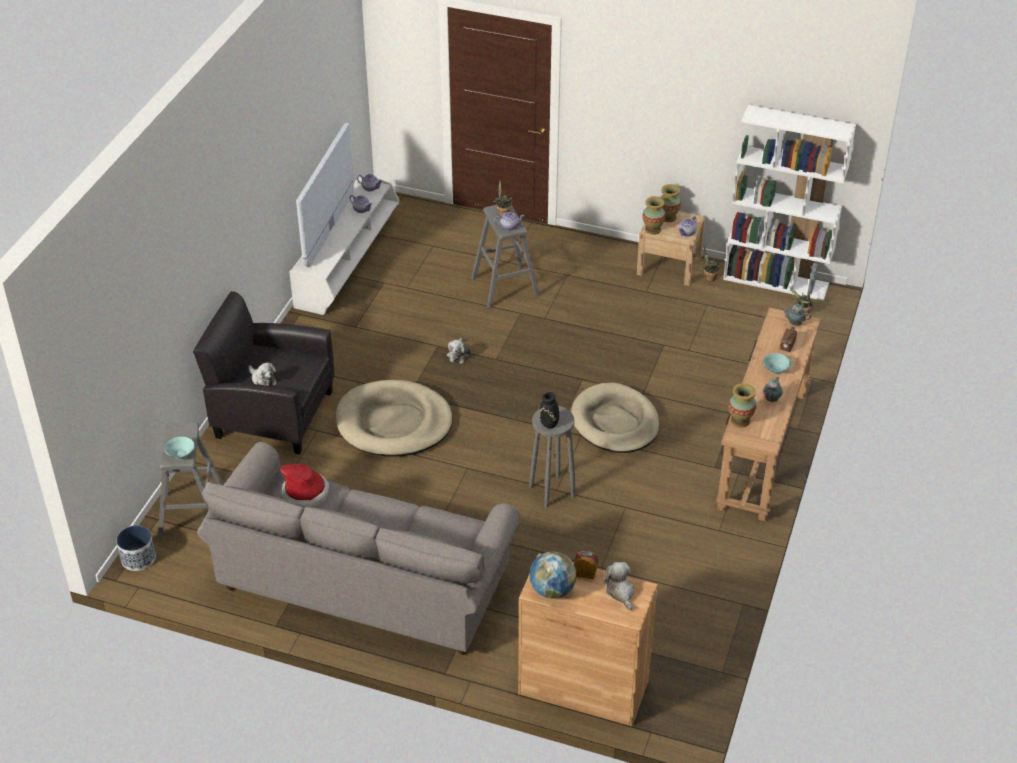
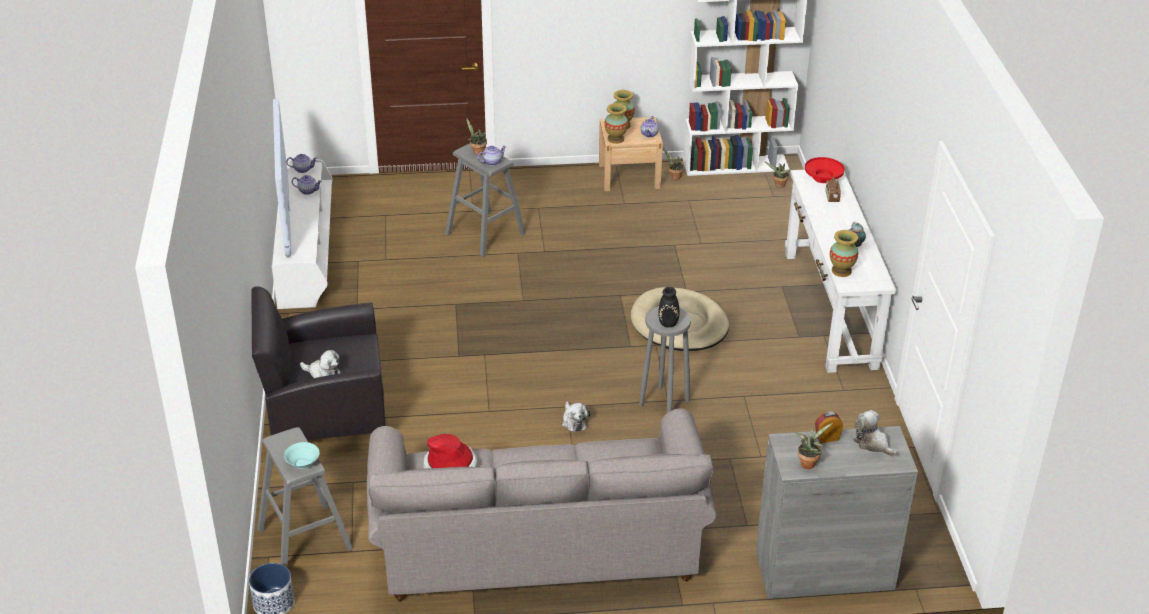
camera: 25 degrees left, 5 degrees down
beige dog bed [336,380,453,457] -> none
plush toy [447,338,470,364] -> plush toy moved to [562,401,590,432]
brown cabinet [518,554,658,726] -> grey cabinet [756,426,918,599]
globe [530,551,576,599] -> potted plant [794,423,833,469]
brown console table [716,307,821,522] -> white console table [785,170,896,373]
turquoise bowl [763,353,791,374] -> none
teapot [782,304,811,326] -> red bowl [805,157,845,183]

